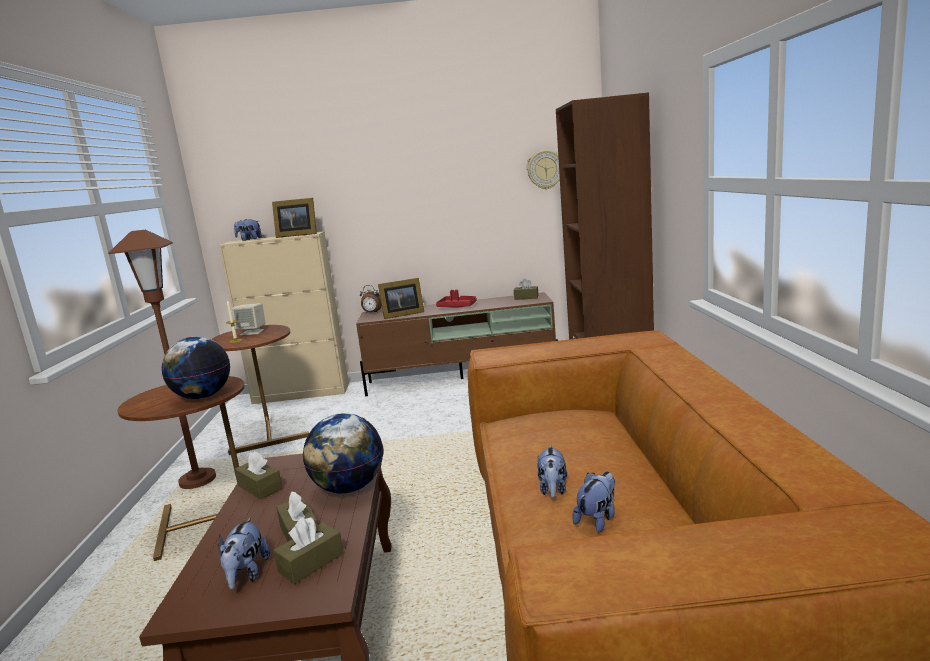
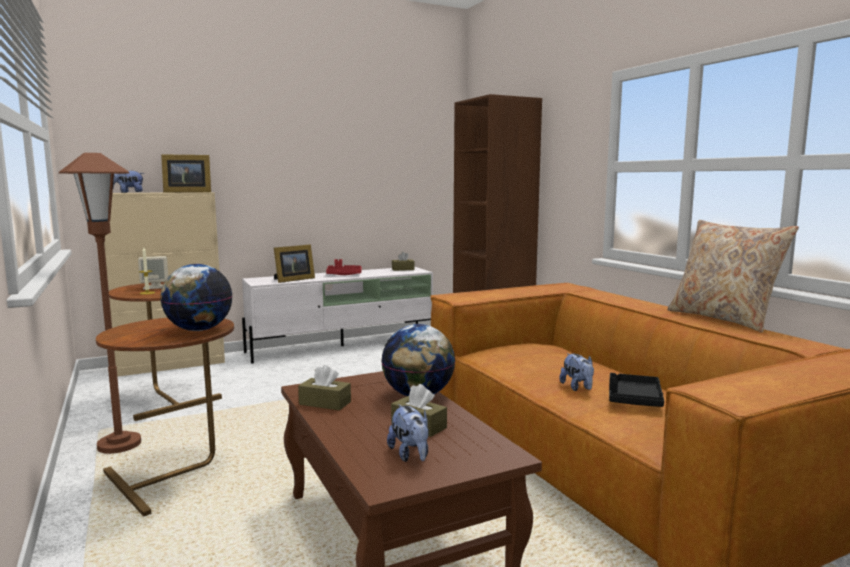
camera: 25 degrees left, 5 degrees down
brown tissue box [273,517,344,584] -> none
brown tv stand [356,292,558,396] -> white tv stand [242,267,433,364]
alarm clock [360,285,382,314] -> none
wall clock [526,150,560,189] -> none
plush toy [572,471,615,533] -> black tray [609,373,664,407]
none -> beige pillow [668,220,799,332]

